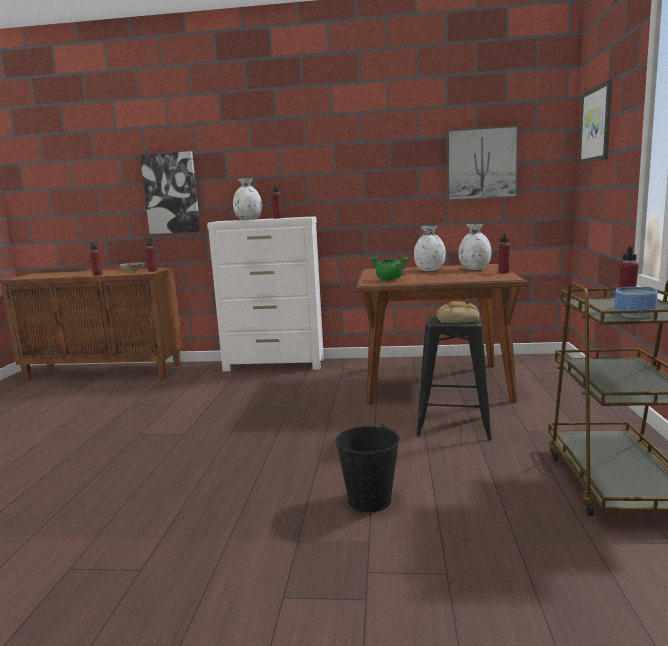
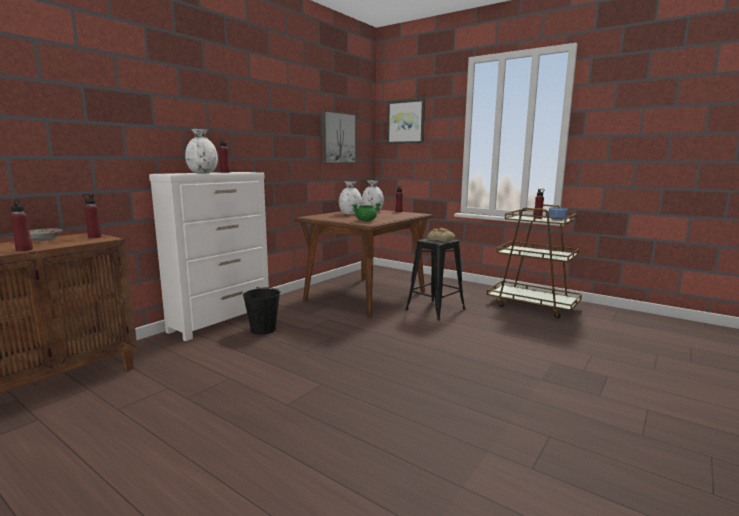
camera: 60 degrees left, 0 degrees up
picture [140,151,200,234] -> none
black bucket [336,424,400,512] -> black bucket moved to [243,287,280,334]

